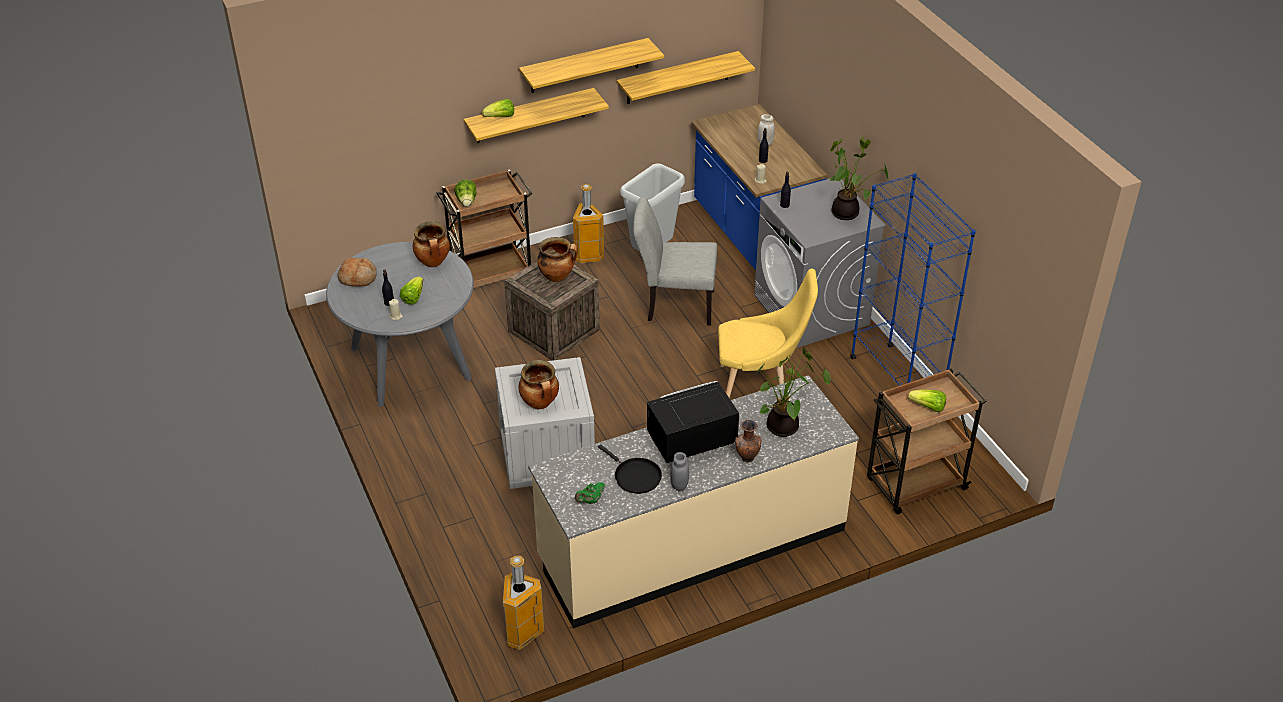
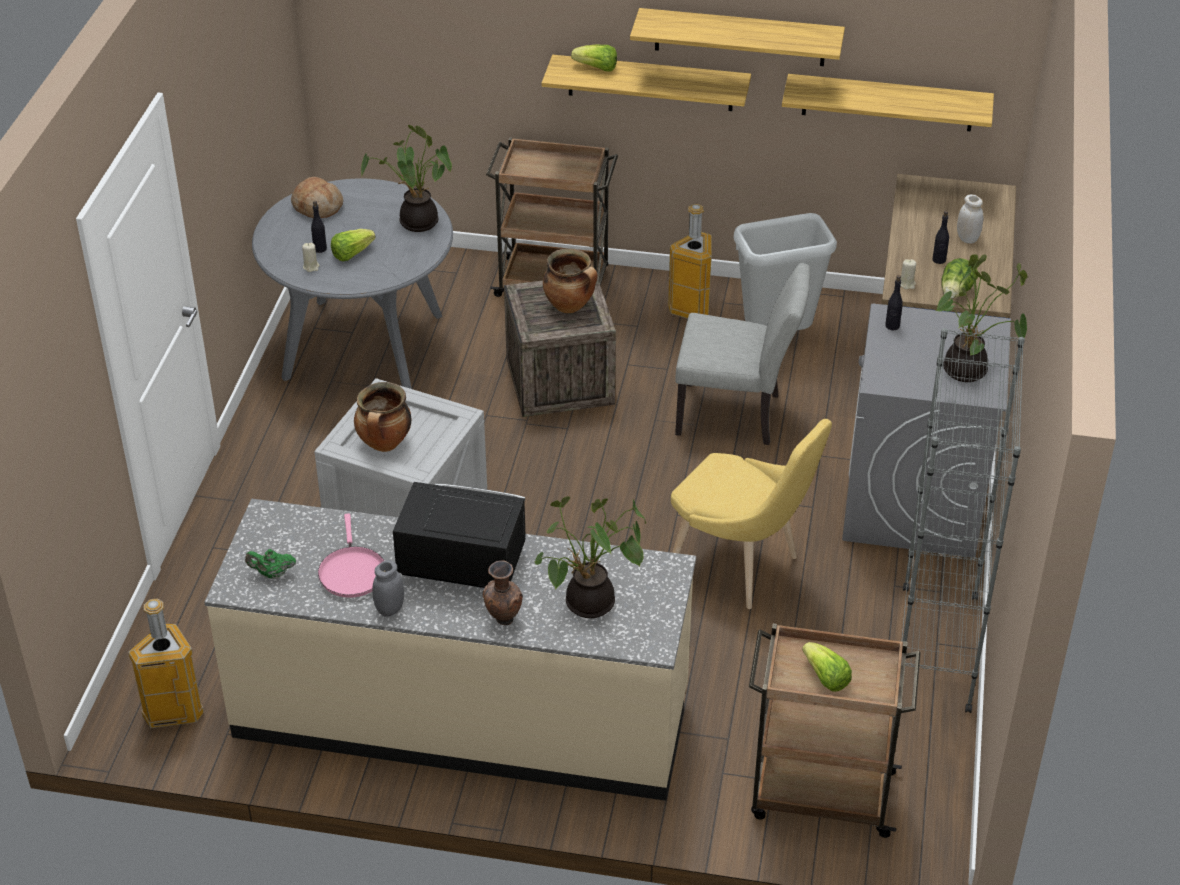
camera: 35 degrees right, 0 degrees up
cooking pot [413,221,450,267] -> potted plant [361,125,452,232]
lettuce [454,179,477,206] -> lettuce moved to [941,258,978,299]
black frying pan [598,444,662,494] -> pink frying pan [318,513,384,598]
grey chair [633,197,717,326] -> grey chair turned 150 degrees clockwise [675,263,810,445]
blue bookcase [850,173,976,386] -> grey bookcase [901,328,1025,713]

